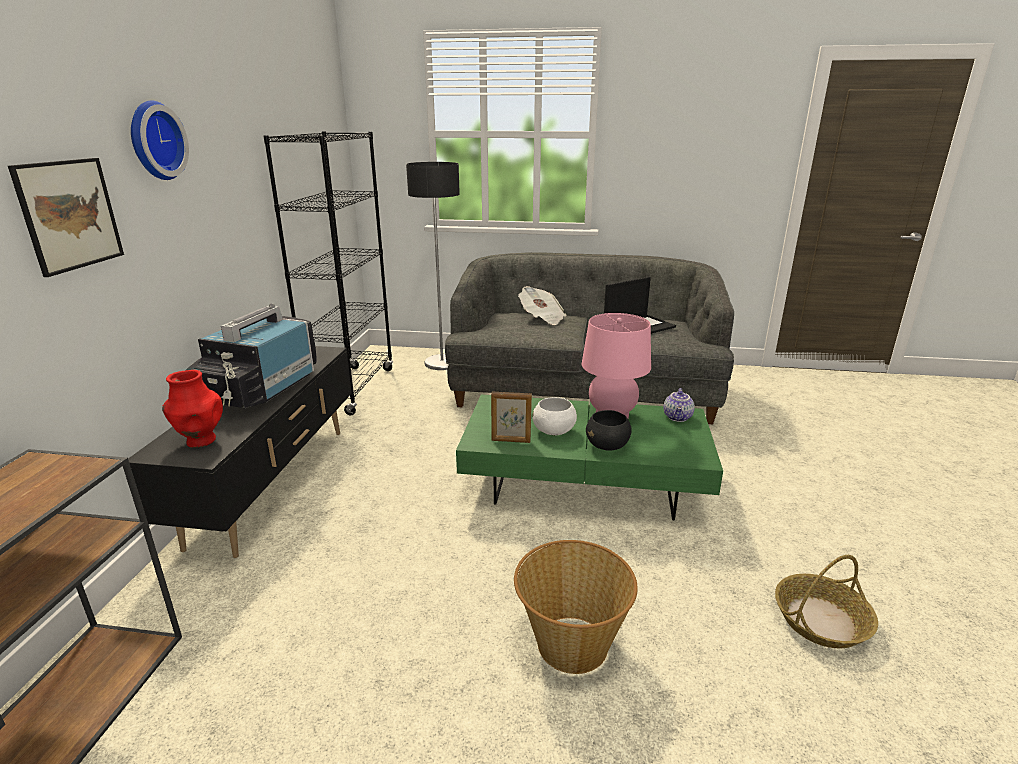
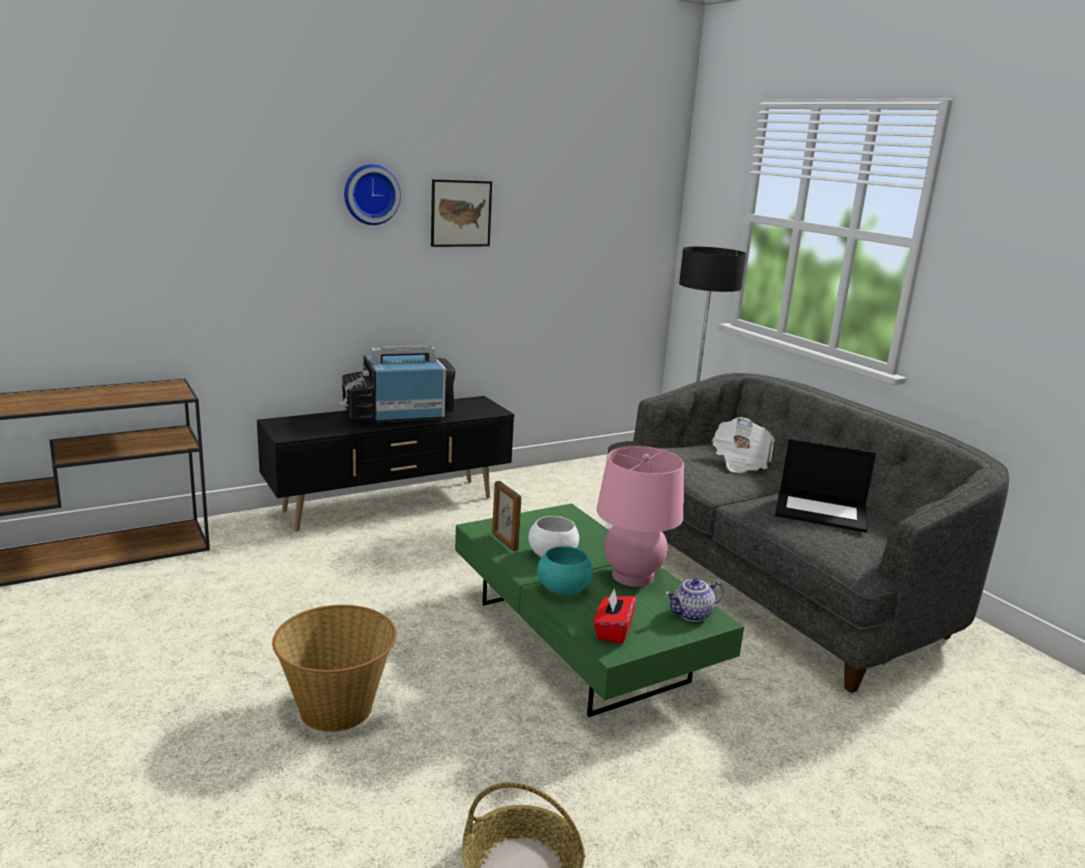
camera: 50 degrees right, 5 degrees down
picture [8,158,124,277] -> picture moved to [431,179,492,247]
red vase [162,370,223,448] -> none
black bookcase [263,131,393,415] -> none
black bowl [586,410,632,451] -> turquoise bowl [537,546,593,595]
none -> red tissue box [594,588,636,644]

